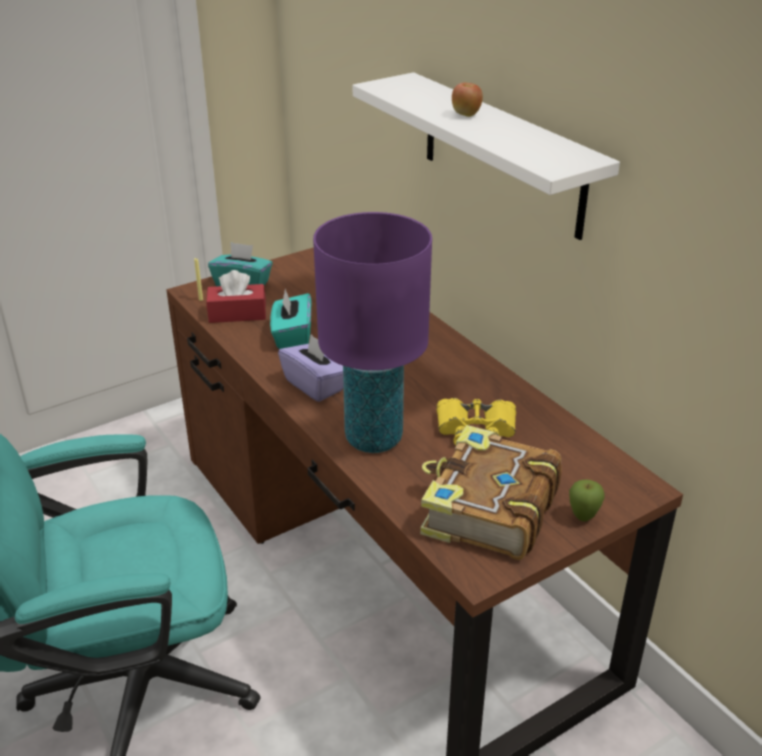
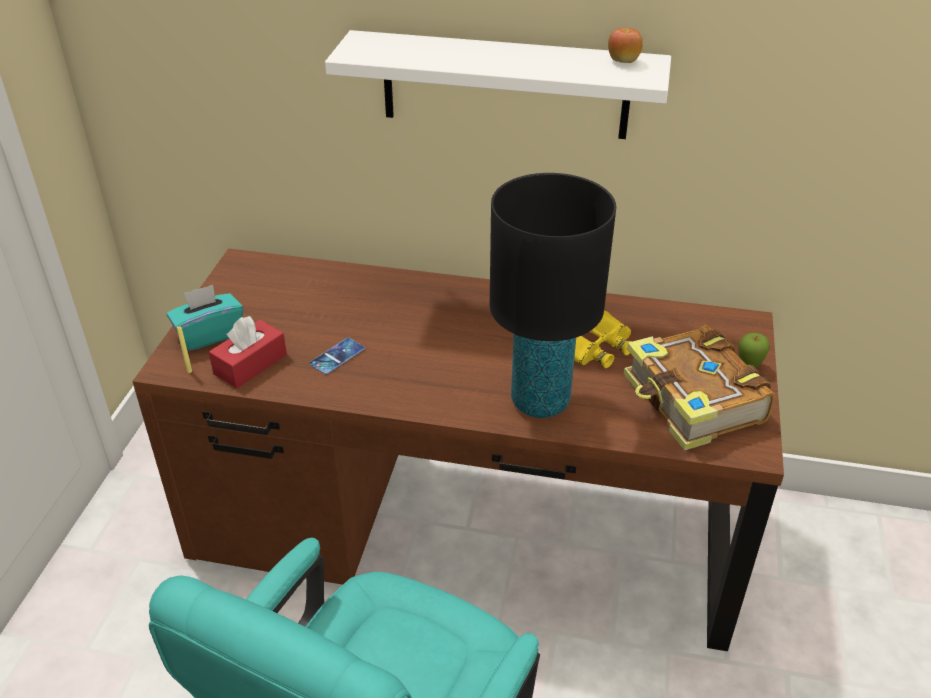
camera: 45 degrees left, 5 degrees up
turquoise tissue box [270,289,311,349] -> phone [309,337,365,375]
purple tissue box [278,334,343,402] -> none
purple table lamp [313,212,432,453] -> black table lamp [490,173,616,418]
apple [452,83,483,117] -> apple moved to [608,28,643,63]

